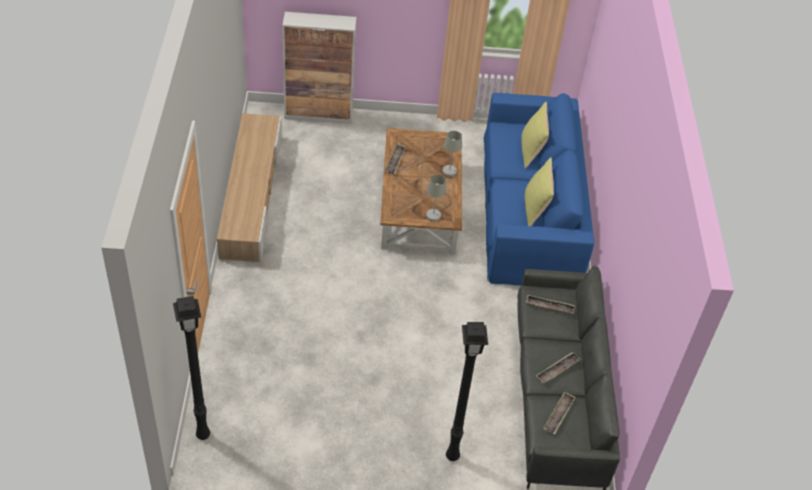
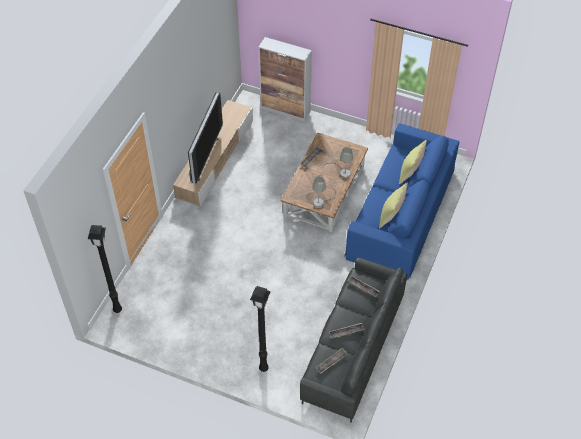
camera: 25 degrees right, 5 degrees up
none -> television [188,92,223,184]

